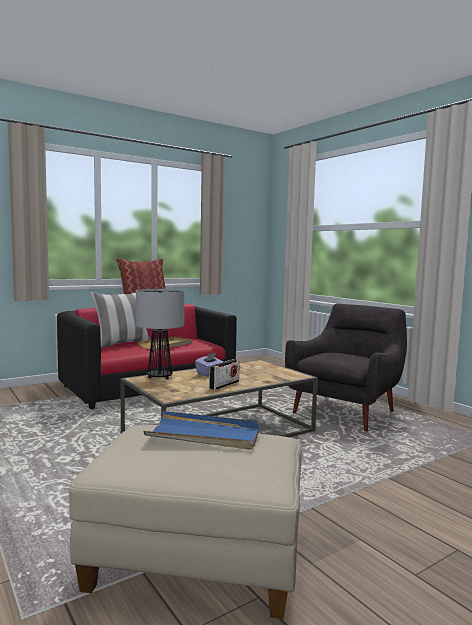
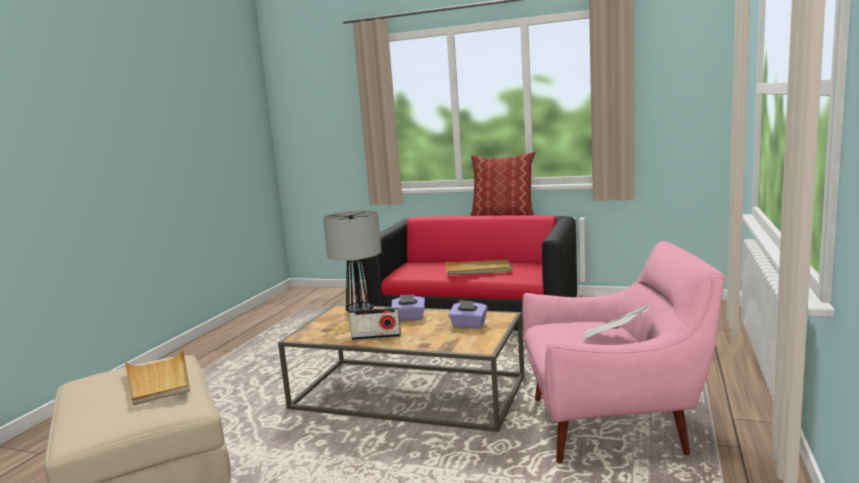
camera: 55 degrees right, 5 degrees up
pillow [91,292,151,348] -> none
blue tray [143,411,261,450] -> beige tray [125,349,190,406]
grey armchair [285,304,407,431] -> pink armchair [522,241,726,463]
none -> purple tissue box [449,300,488,329]
none -> newspaper [582,306,650,340]

